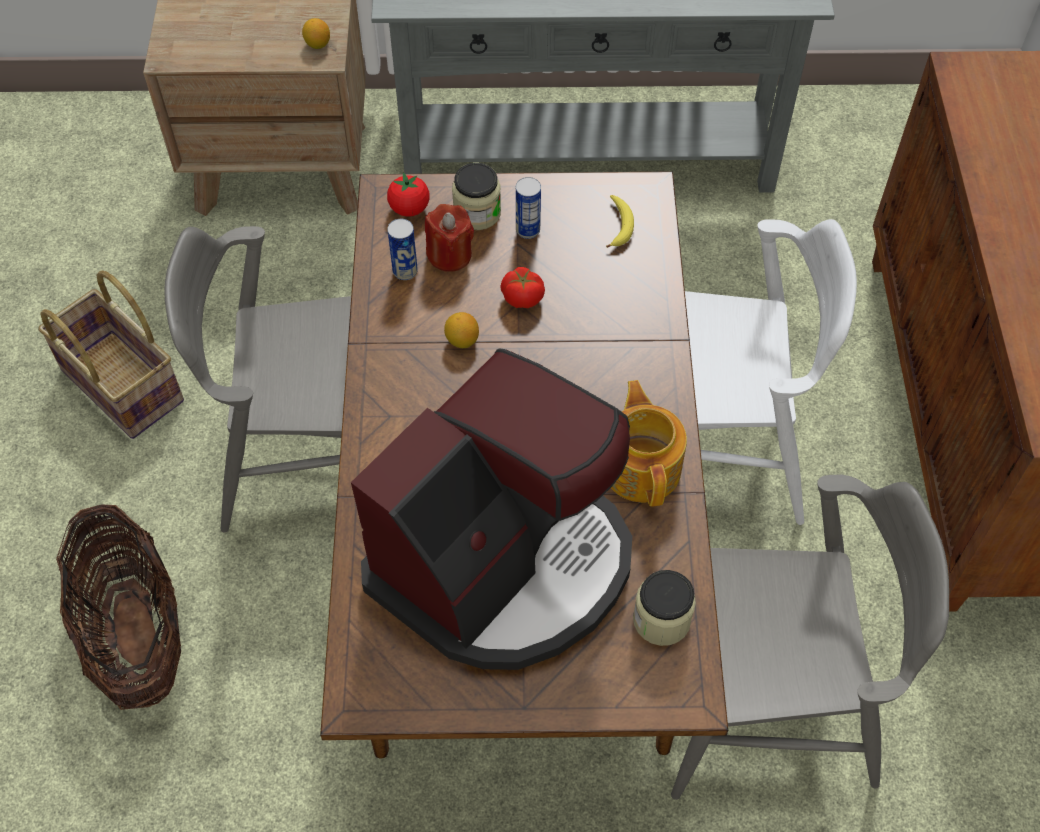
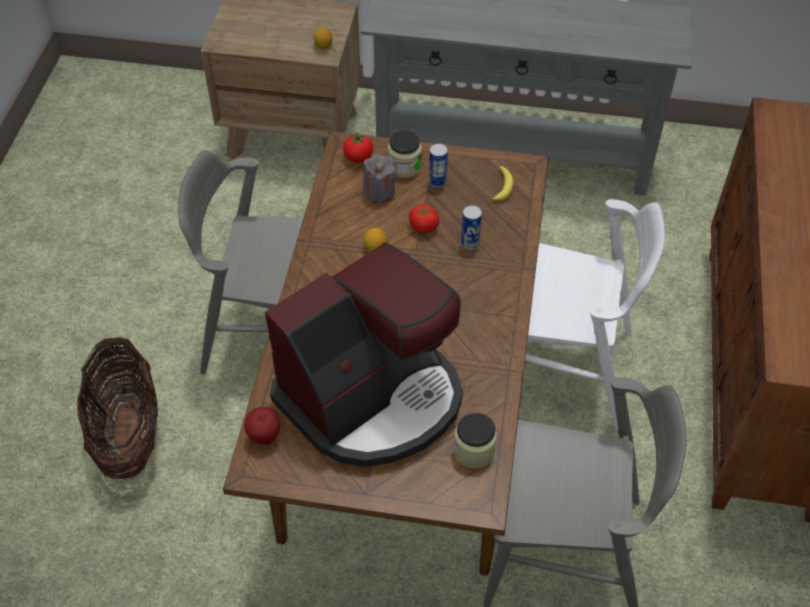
camera: 10 degrees right, 5 degrees down
basket [38,271,184,439] -> none
can [387,219,418,280] -> can moved to [461,205,482,250]
red candle [425,204,474,272] -> grey candle [363,154,397,203]
teapot [611,380,687,507] -> none
none -> apple [244,407,281,445]

